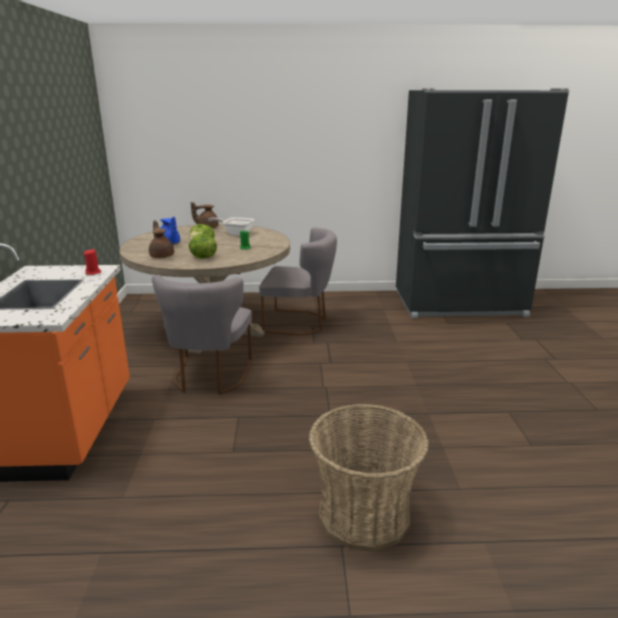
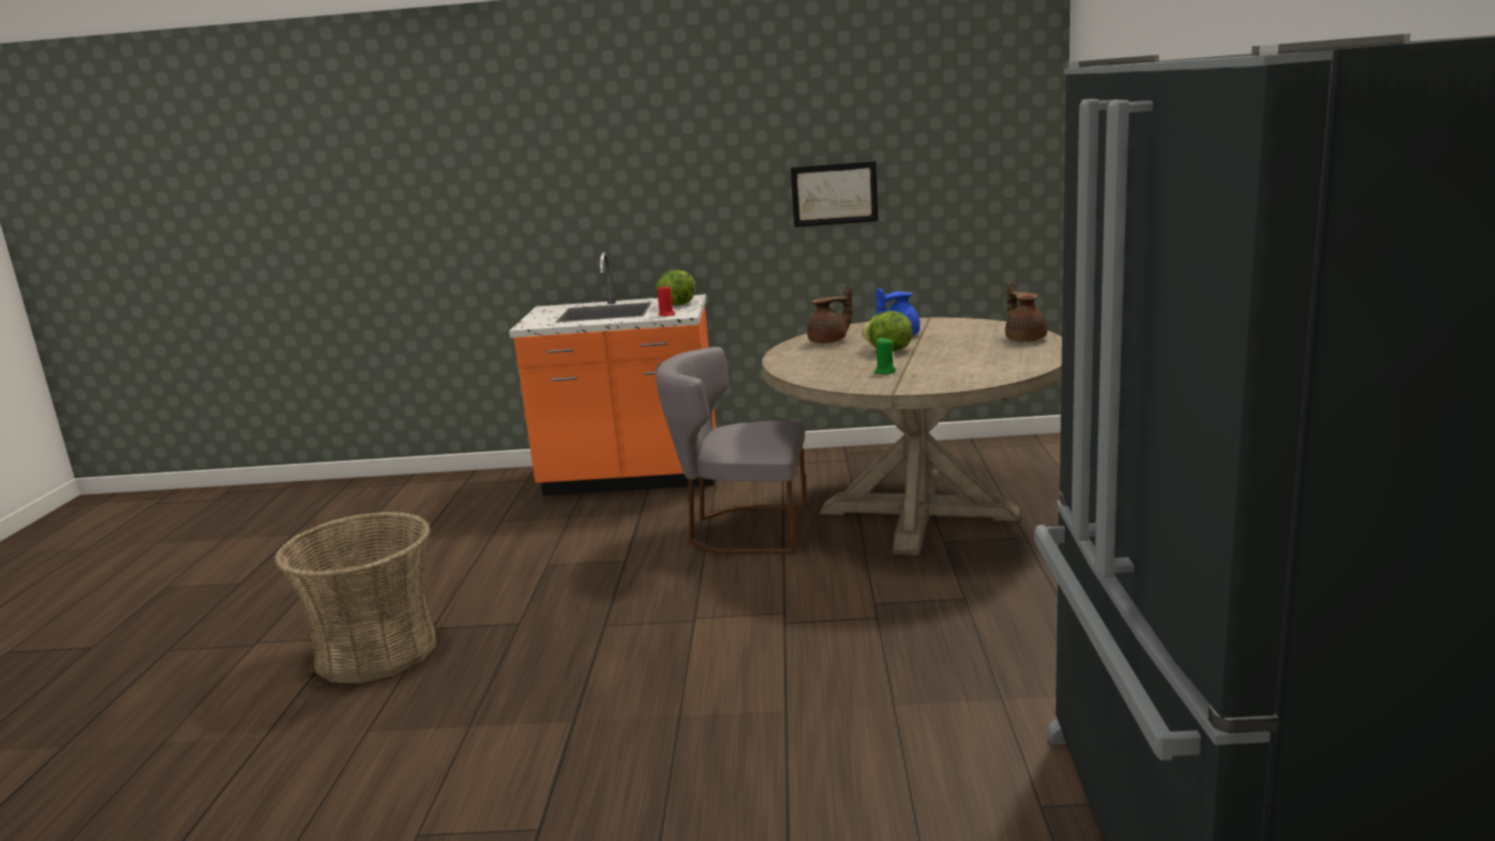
camera: 95 degrees right, 5 degrees down
lettuce [188,234,217,259] -> lettuce moved to [656,270,695,306]
frying pan [208,217,254,236] -> none
grey chair [259,227,337,335] -> none
none -> picture [791,161,878,227]

